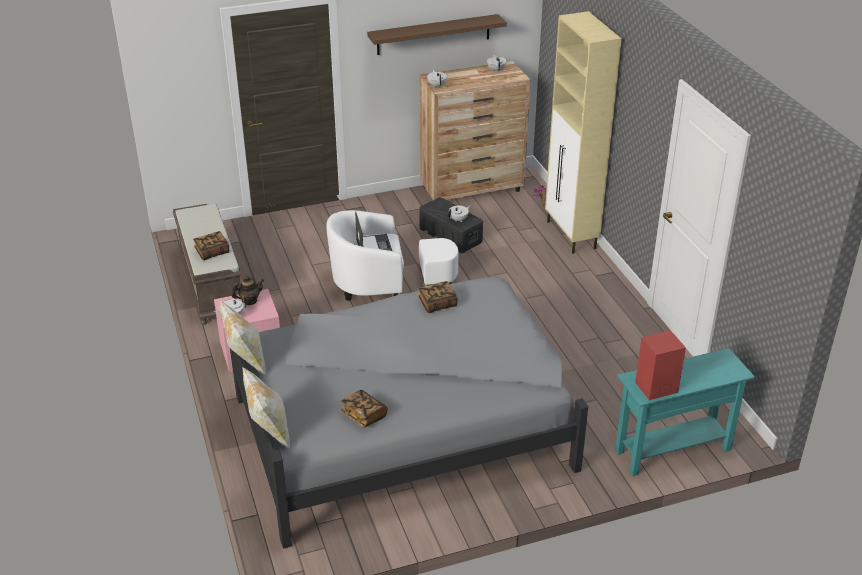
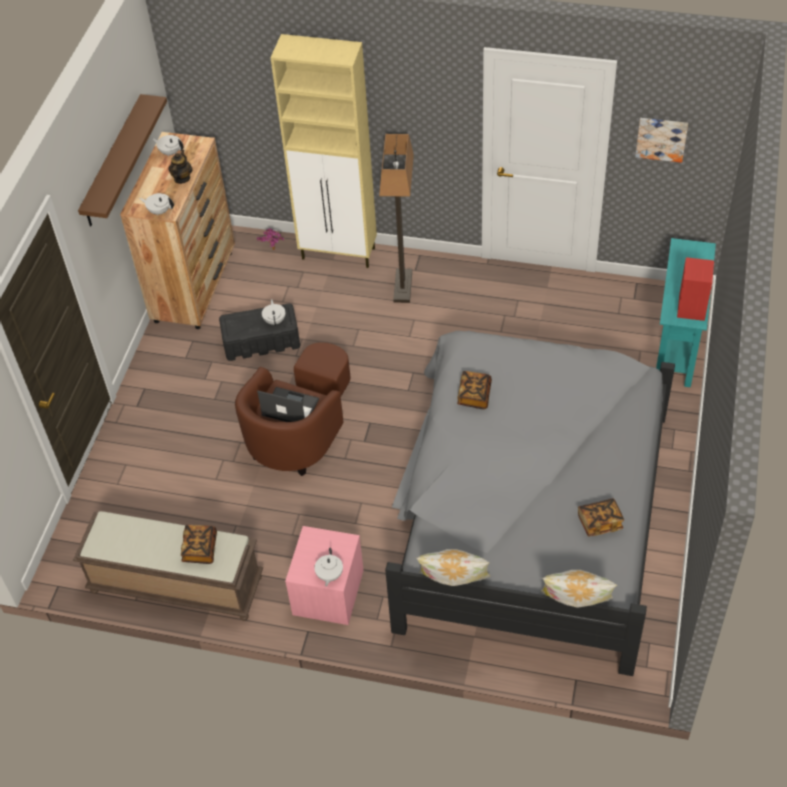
camera: 55 degrees left, 15 degrees up
teapot [232,276,264,305] -> teapot moved to [168,150,192,184]
white armchair [326,210,458,301] -> brown armchair [235,342,350,476]
none -> floor lamp [379,134,414,303]
none -> picture [635,118,688,163]

